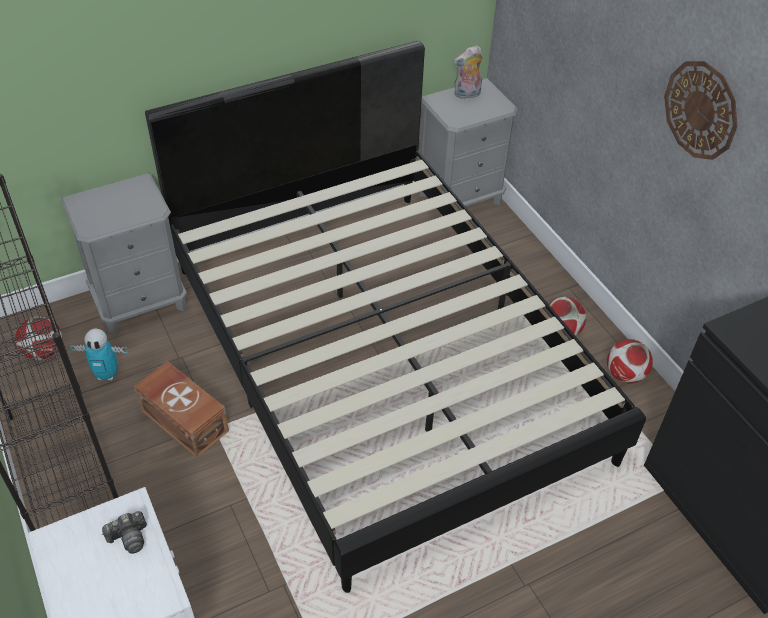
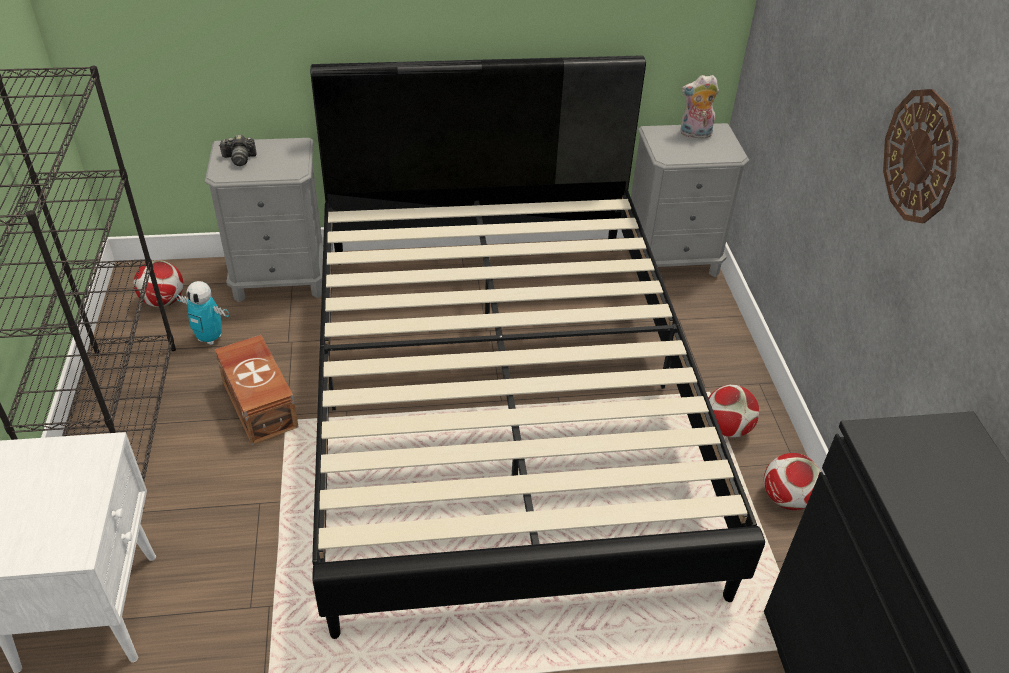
camera: 20 degrees right, 5 degrees down
camera [102,511,147,554] -> camera moved to [219,135,257,166]

